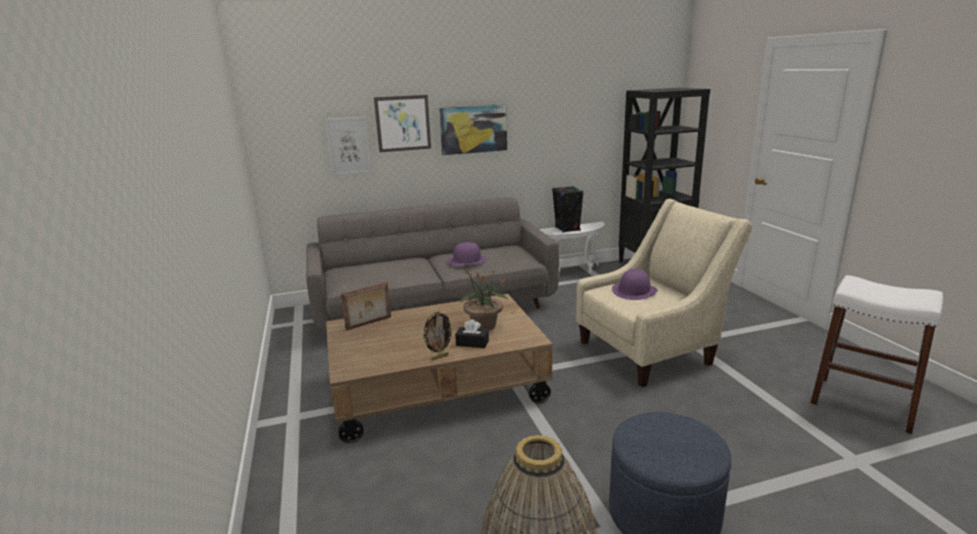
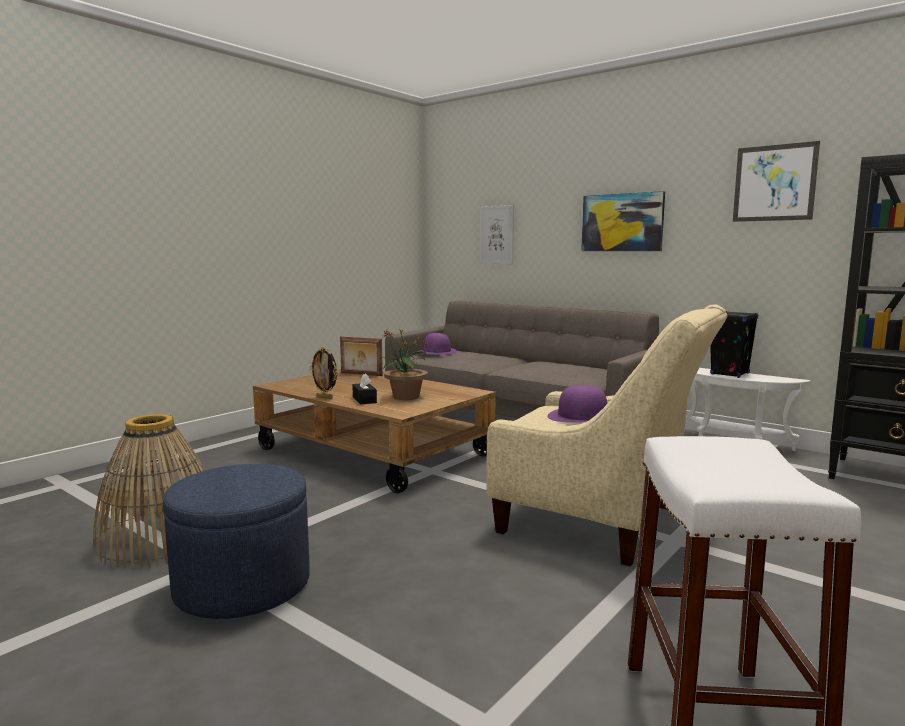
camera: 55 degrees right, 10 degrees down
picture [374,95,431,152] -> picture moved to [733,141,820,222]
purple hat [448,242,487,265] -> purple hat moved to [419,333,457,355]

